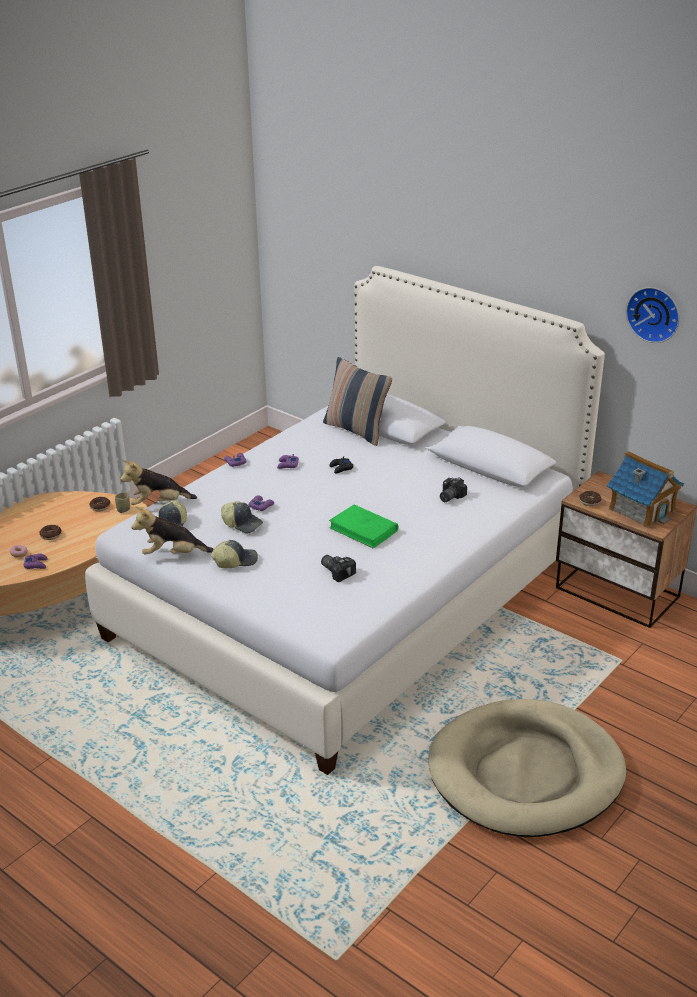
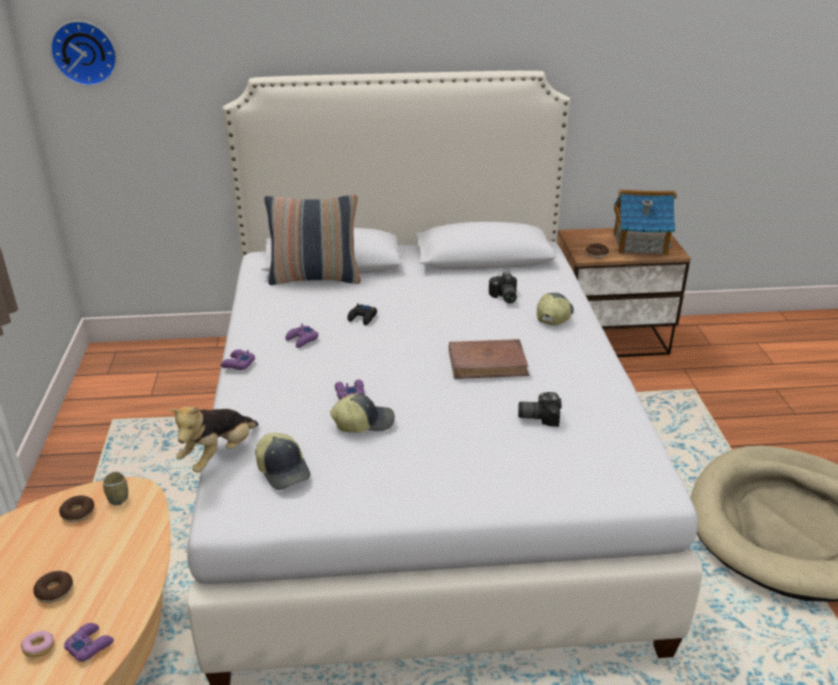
camera: 45 degrees left, 0 degrees up
plush toy [131,506,214,555] -> none
cap [211,540,258,568] -> cap moved to [537,293,574,325]
green book [329,504,398,548] -> brown book [449,339,529,379]
wall clock [626,287,680,343] -> wall clock moved to [50,21,117,86]

